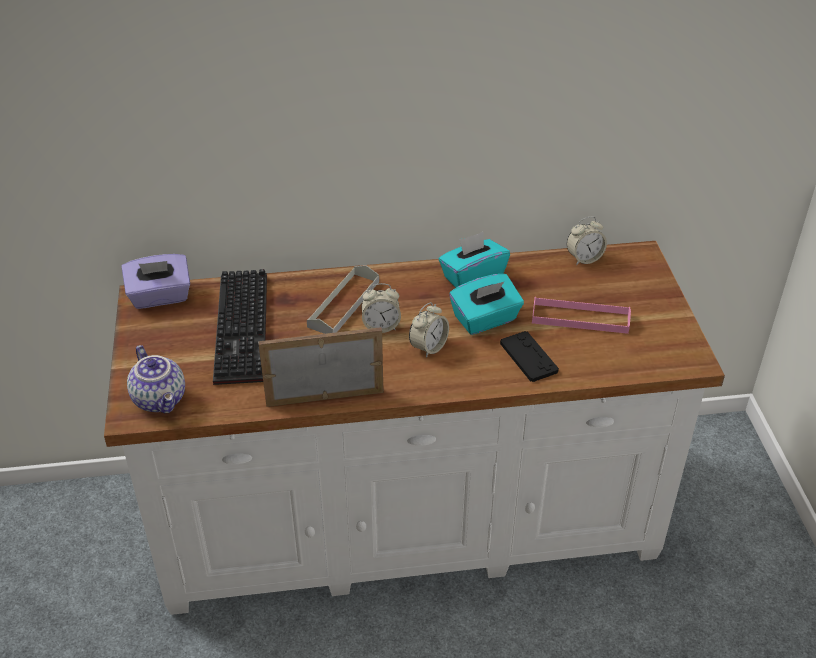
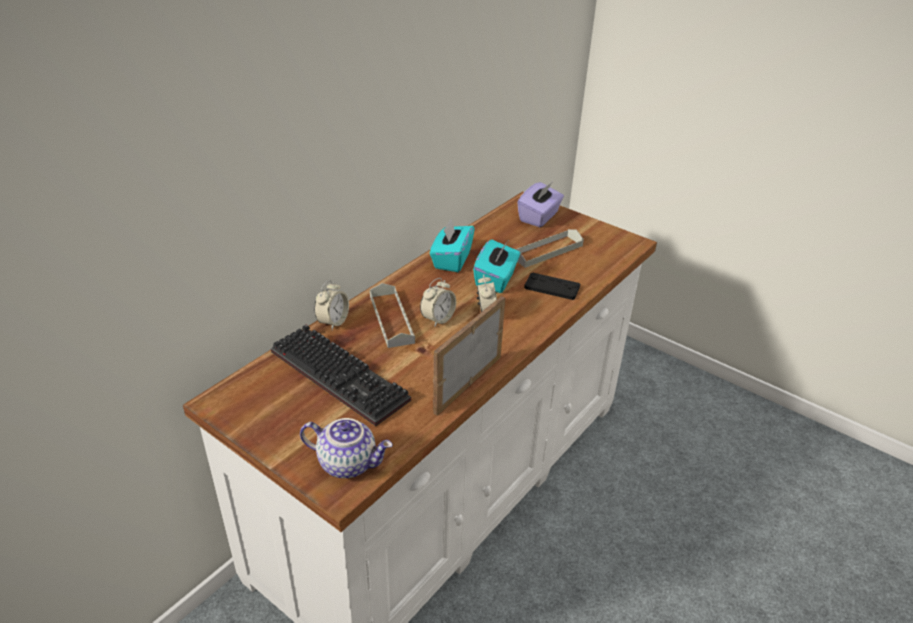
camera: 45 degrees left, 5 degrees down
purple tissue box [121,254,190,309] -> purple tissue box moved to [517,182,564,227]
pink tray [532,297,631,334] -> grey tray [515,229,584,268]
alarm clock [566,217,607,265] -> alarm clock moved to [314,280,349,330]

